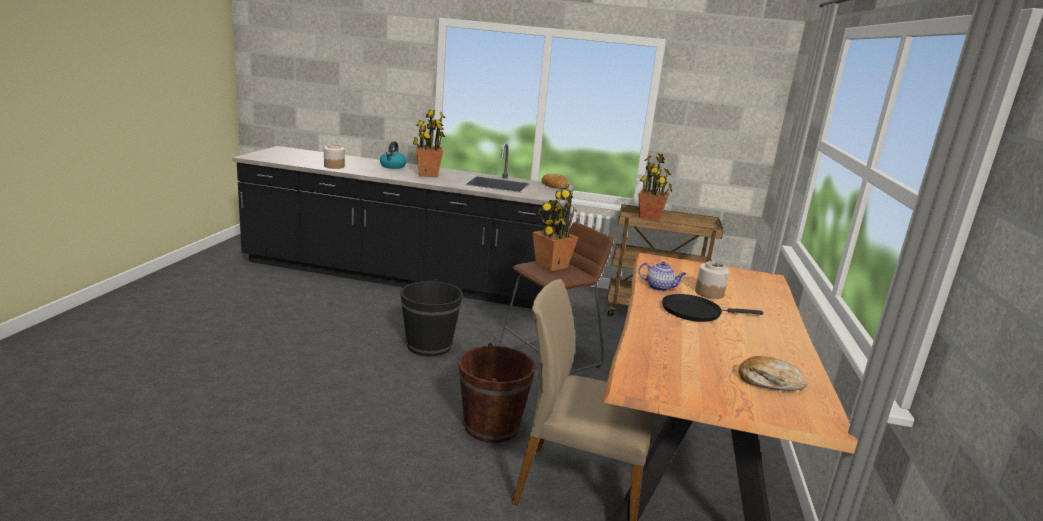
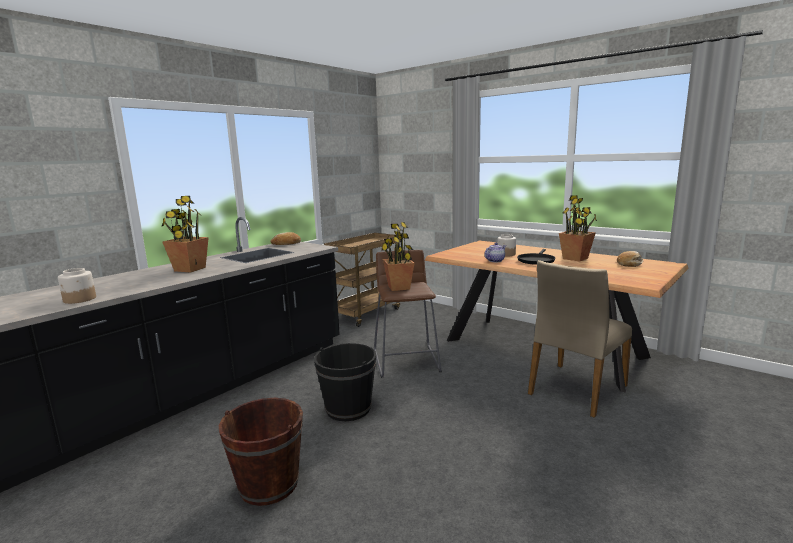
camera: 60 degrees left, 5 degrees down
kettle [380,141,406,169] -> none
brown bucket [458,343,535,443] -> brown bucket moved to [219,398,303,506]
potted plant [639,153,672,221] -> potted plant moved to [559,195,597,262]

